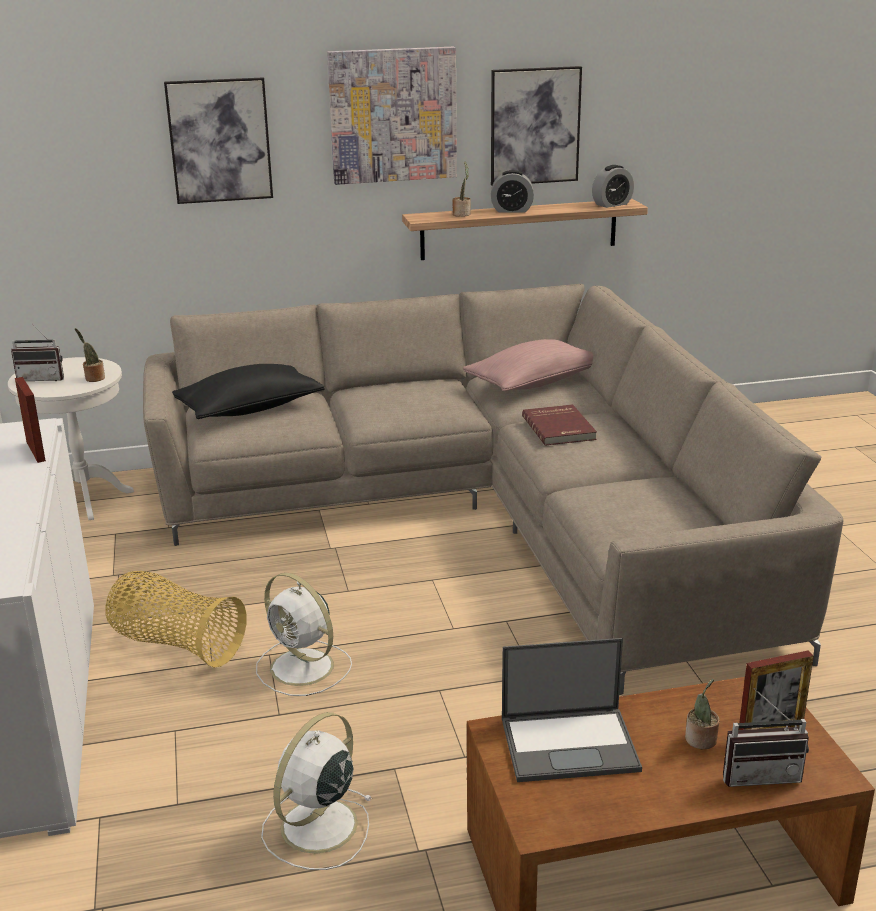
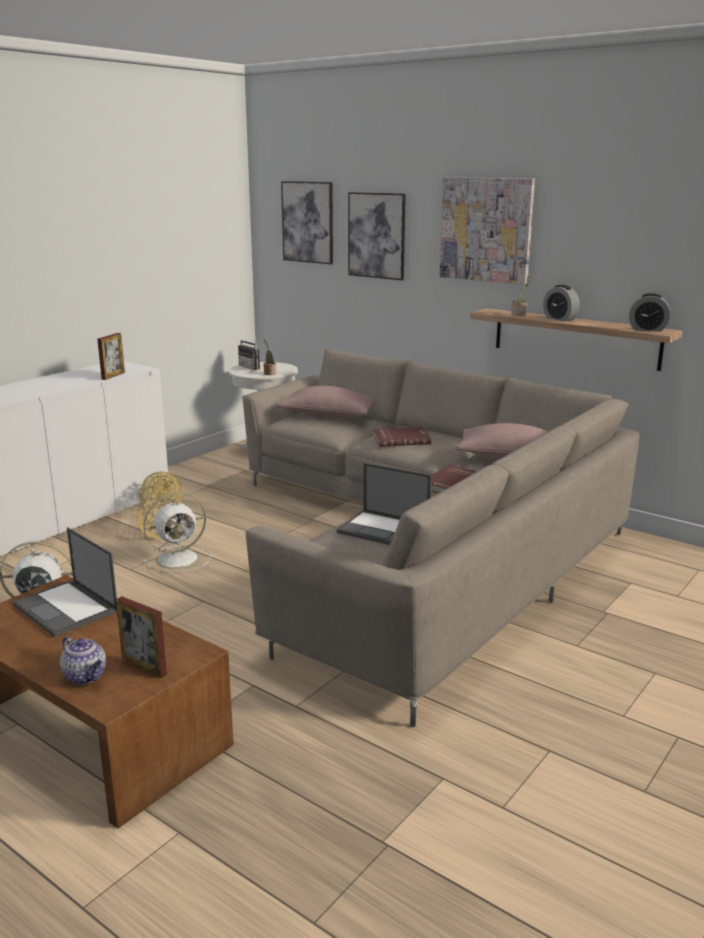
camera: 50 degrees right, 5 degrees down
black pillow [172,364,325,419] -> pink pillow [276,386,376,419]
white fan [256,573,352,696] -> white fan turned 120 degrees counterclockwise [143,493,210,573]
picture [491,66,582,186] -> picture moved to [281,181,333,264]
potted plant [685,679,720,749] -> none
radio [723,688,809,787] -> teapot [60,636,106,684]
none -> laptop [337,463,431,545]
none -> red book [373,427,431,447]

